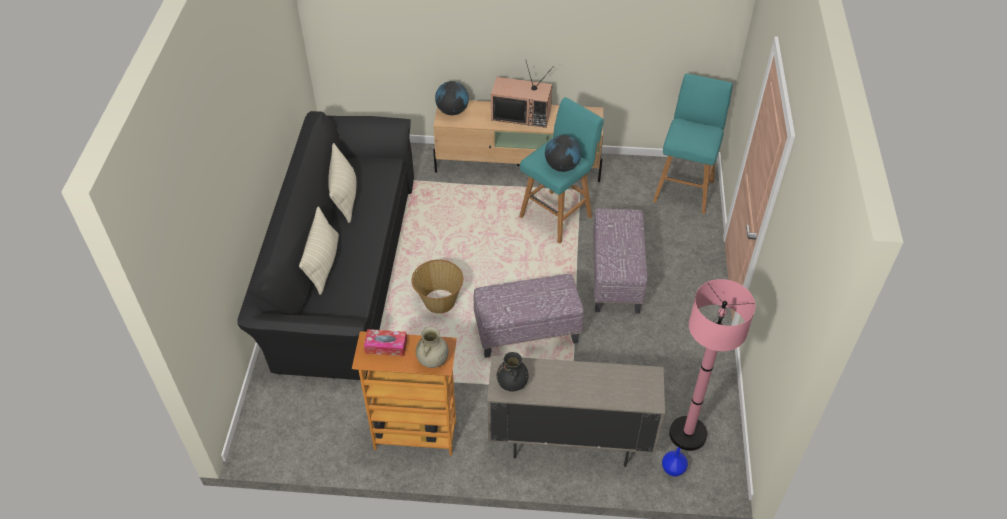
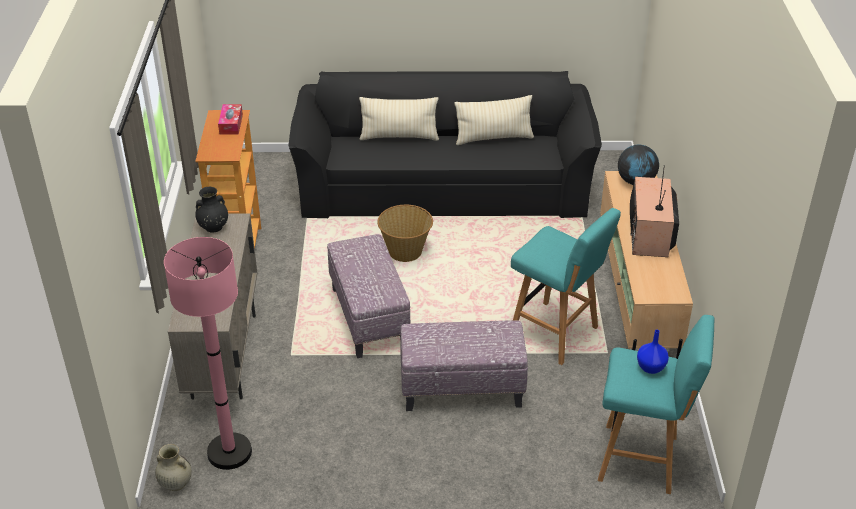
camera: 85 degrees right, 10 degrees down
beige vase [416,327,449,368] -> beige vase moved to [155,444,192,491]
globe [545,135,581,172] -> none
blue vase [662,447,688,477] -> blue vase moved to [637,330,669,374]

